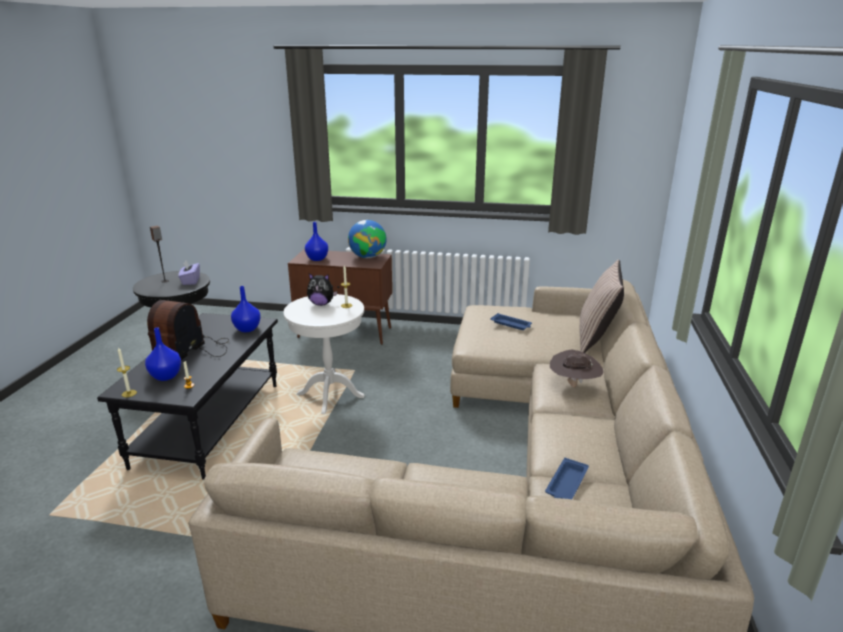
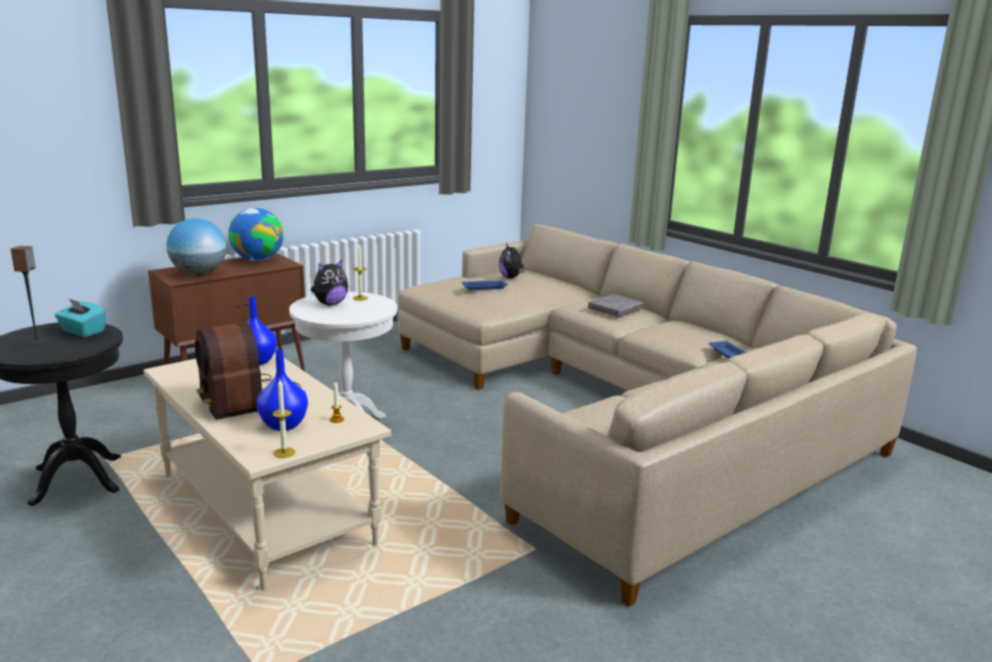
camera: 50 degrees left, 5 degrees down
black coffee table [97,313,278,480] -> beige coffee table [143,352,391,590]
purple tissue box [178,260,200,285] -> turquoise tissue box [55,298,106,337]
blue vase [305,222,328,261] -> globe [166,218,226,275]
brown hat [550,349,604,387] -> grey book [588,294,644,317]
pillow [579,259,624,353] -> none
none -> plush toy [499,243,524,278]

